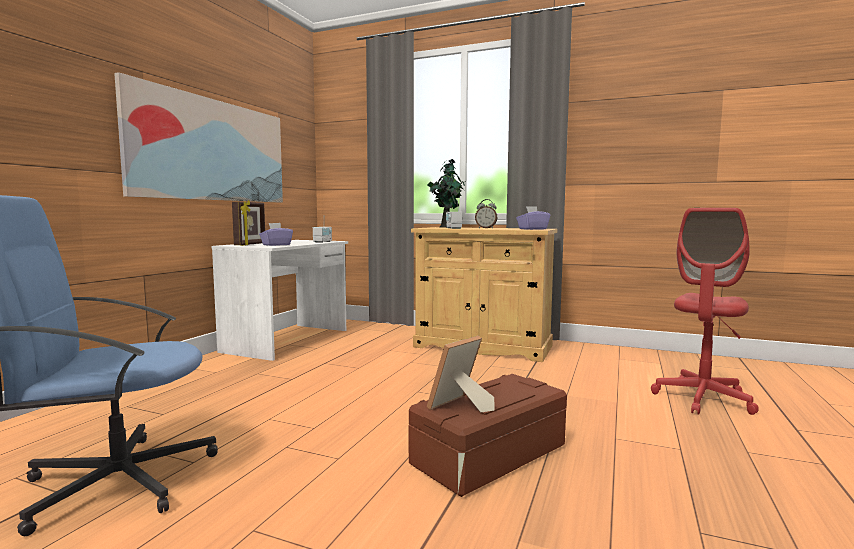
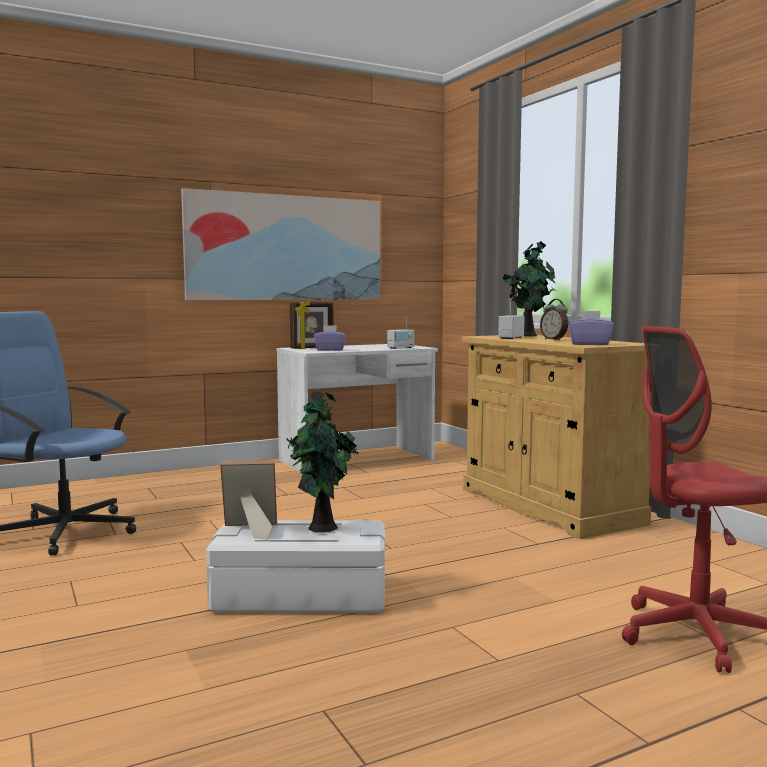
camera: 40 degrees right, 0 degrees up
brown storage box [409,374,567,497] -> white storage box [206,519,385,613]
none -> potted plant [286,390,359,533]

